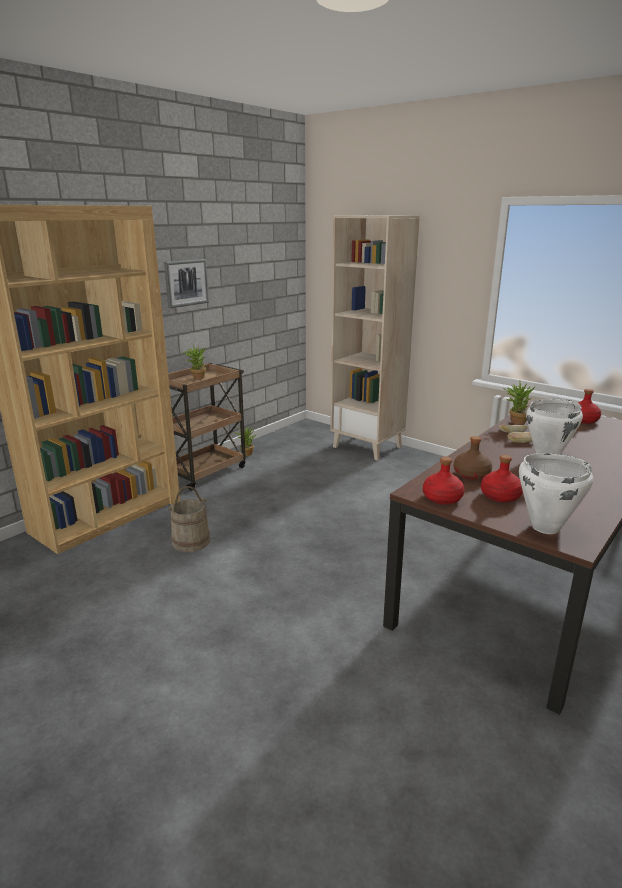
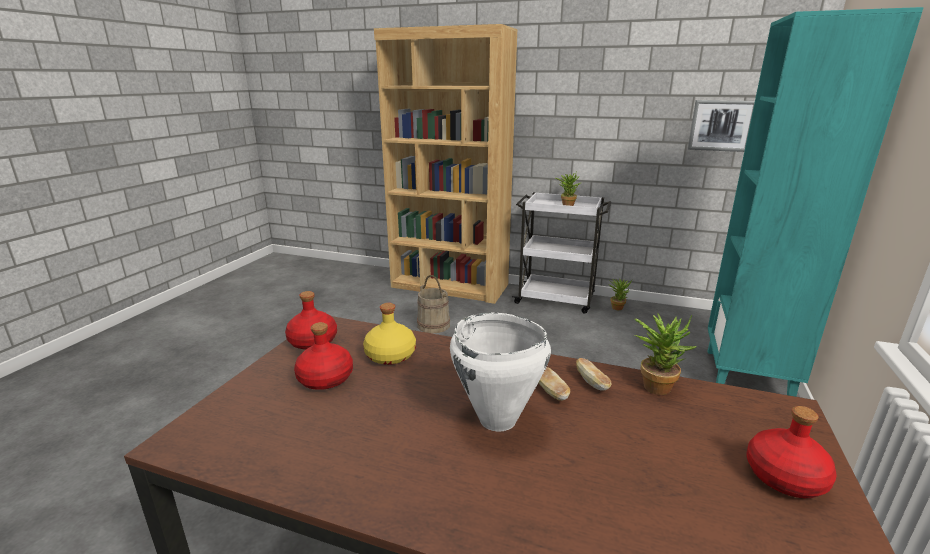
camera: 70 degrees right, 0 degrees up
picture [164,259,209,308] -> picture moved to [688,100,755,152]
brown cart [168,363,246,491] -> white cart [512,192,611,314]
beige bookcase [330,215,420,461] -> turquoise bookcase [707,7,924,397]
brown bottle [453,436,492,480] -> yellow bottle [363,303,416,365]
white cooking pot [519,453,593,534] -> none

